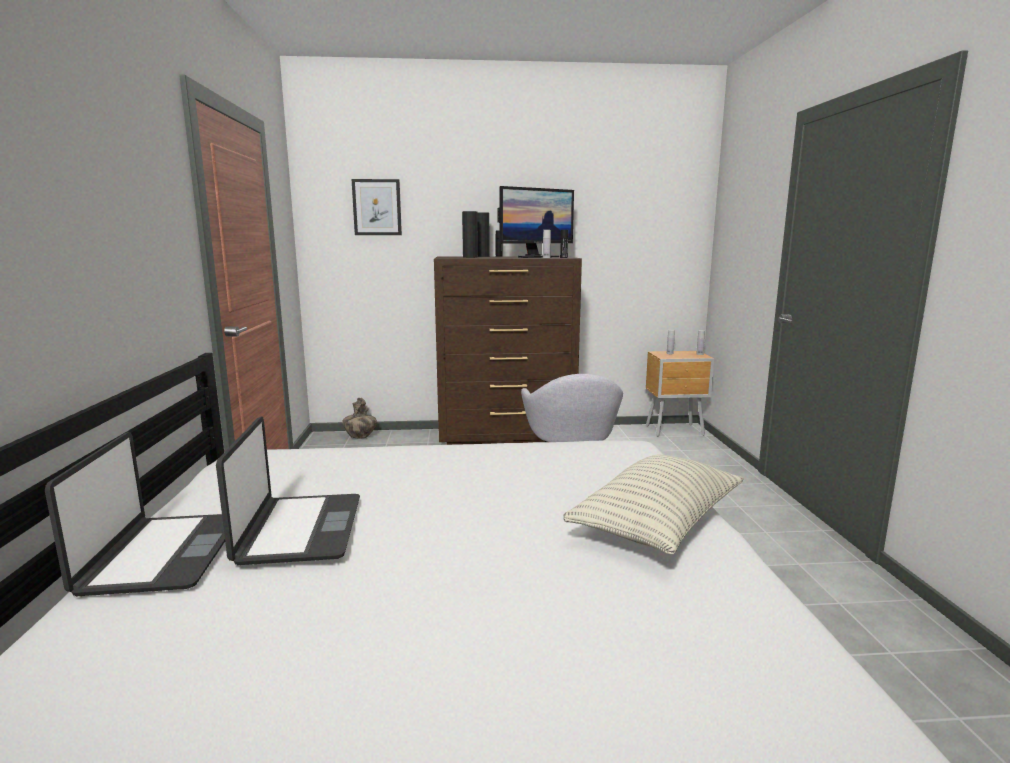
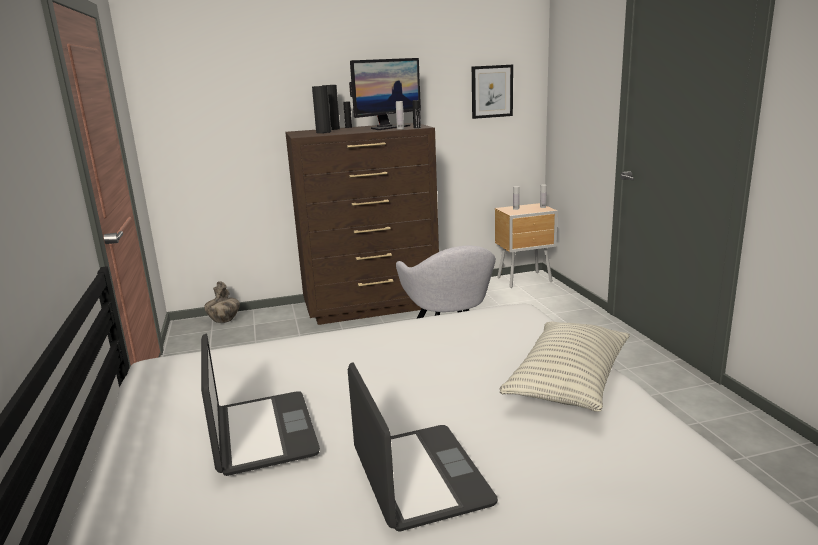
camera: 10 degrees left, 5 degrees up
laptop [45,432,225,596] -> laptop moved to [348,363,498,532]
picture [352,179,402,235] -> picture moved to [472,65,513,119]

